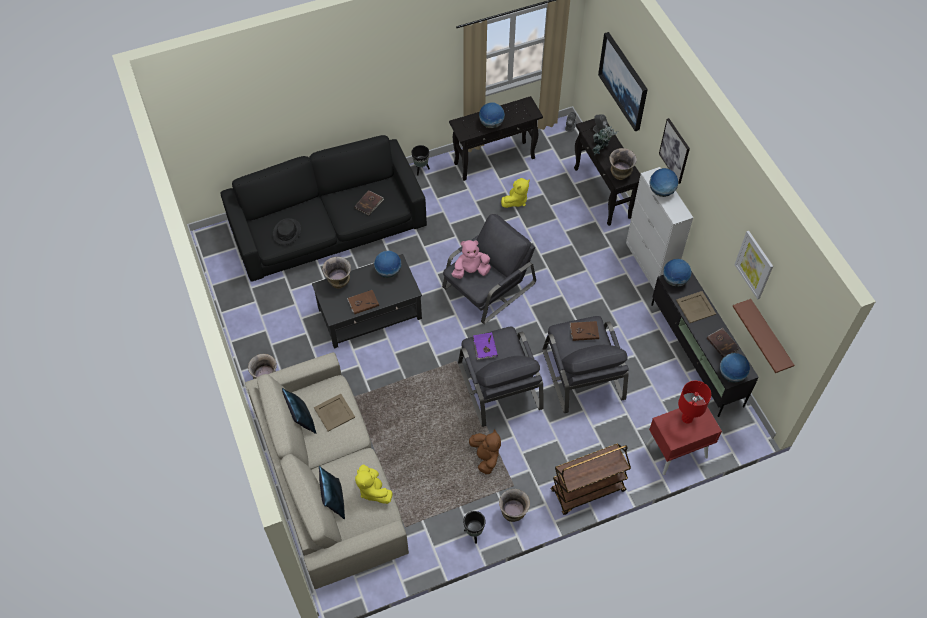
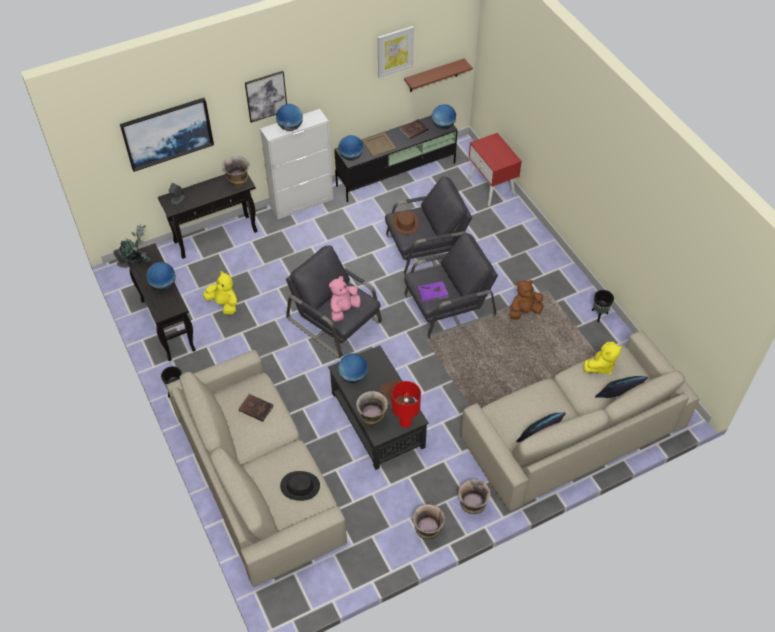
camera: 95 degrees left, 5 degrees down
black sofa [221,135,427,282] -> beige sofa [166,350,347,587]
beige tray [314,394,355,432] -> none
pink plush toy [452,240,491,279] -> pink plush toy turned 60 degrees clockwise [329,276,361,322]
vase [499,489,530,522] -> vase moved to [413,504,445,539]
brown cart [551,444,631,515] -> none
brown book [570,321,599,341] -> brown hat [392,211,419,235]
potted plant [593,125,619,155] -> potted plant moved to [119,224,151,264]
red table lamp [678,381,711,424] -> red table lamp moved to [392,381,421,428]

